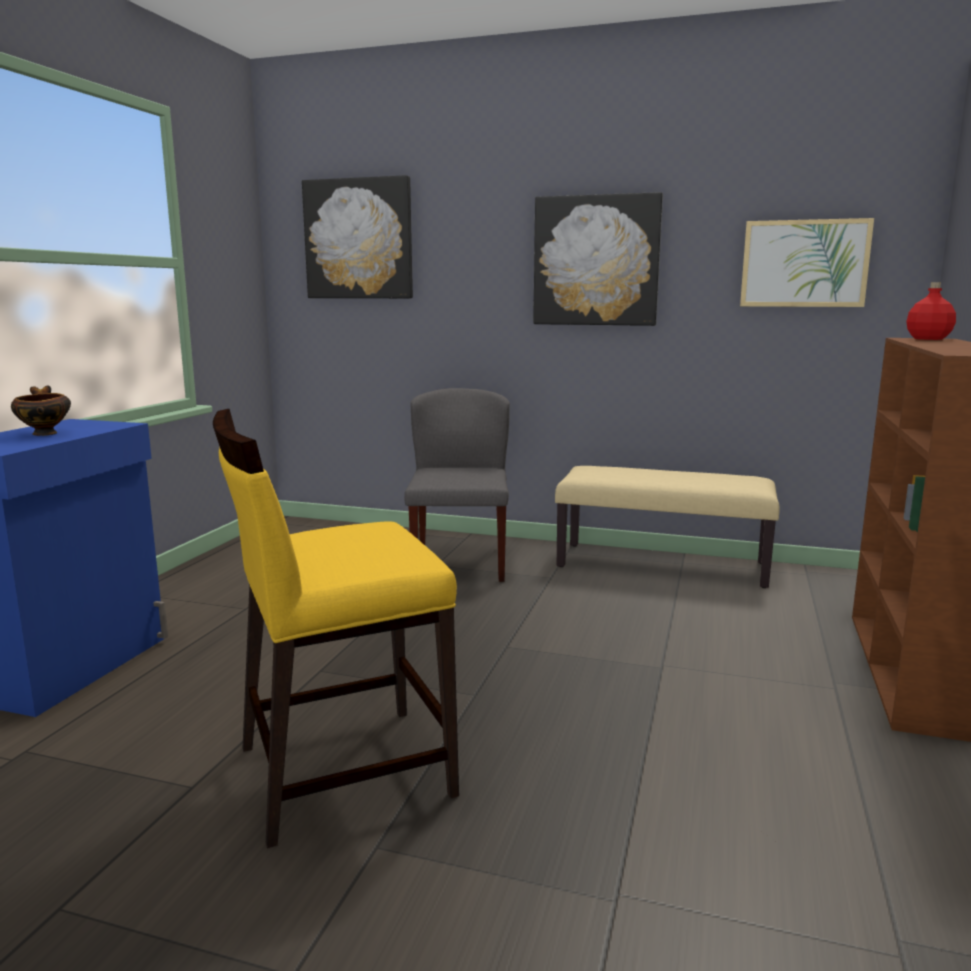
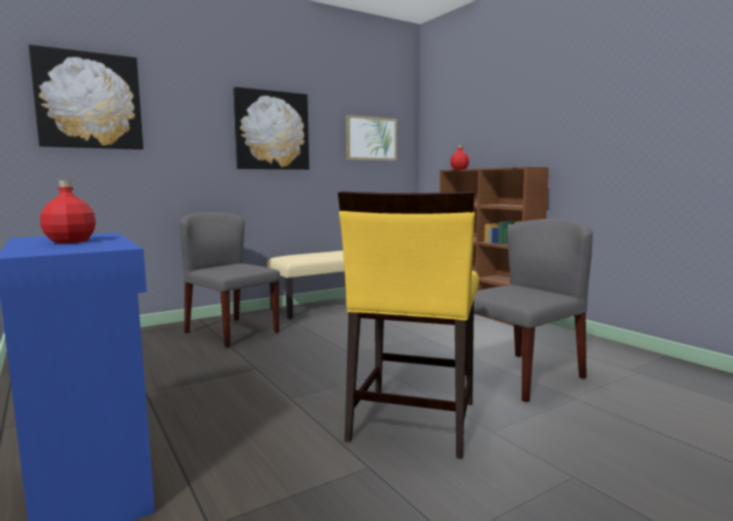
camera: 50 degrees left, 5 degrees down
bowl [11,385,71,436] -> red bottle [40,180,96,243]
none -> grey chair [465,219,593,402]

